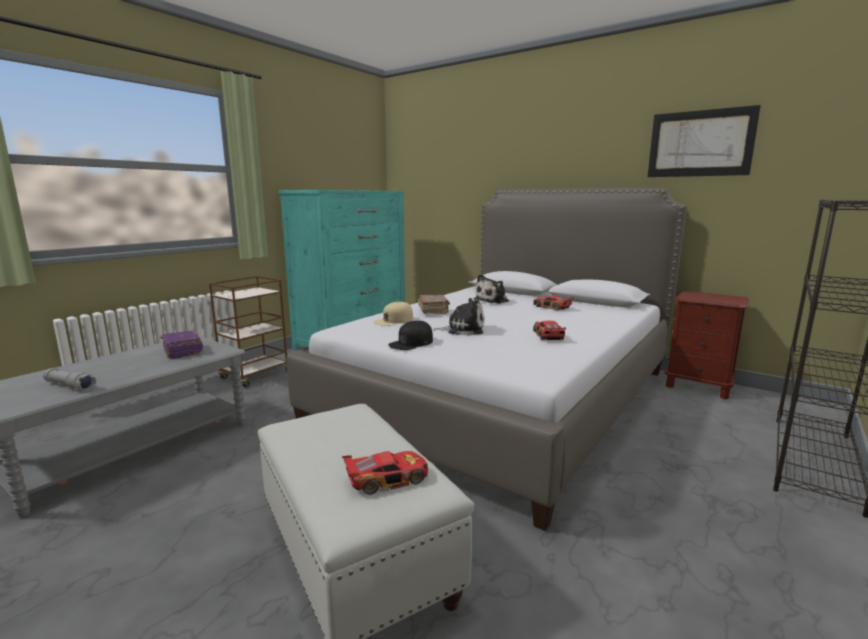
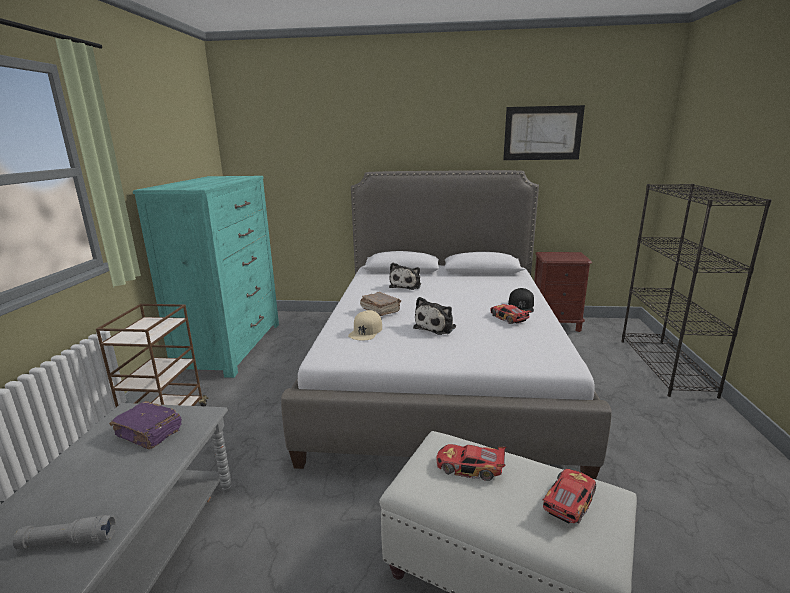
camera: 30 degrees left, 5 degrees up
black cap [388,321,433,350] -> black cap moved to [508,288,534,313]
plush toy [433,298,485,336] -> plush toy turned 150 degrees clockwise [413,297,456,335]
toy car [533,295,574,311] -> toy car moved to [436,444,506,481]

